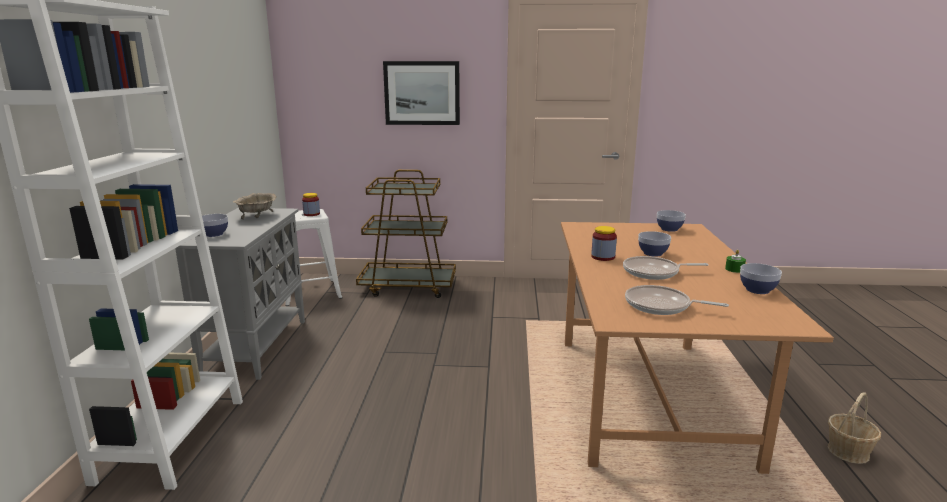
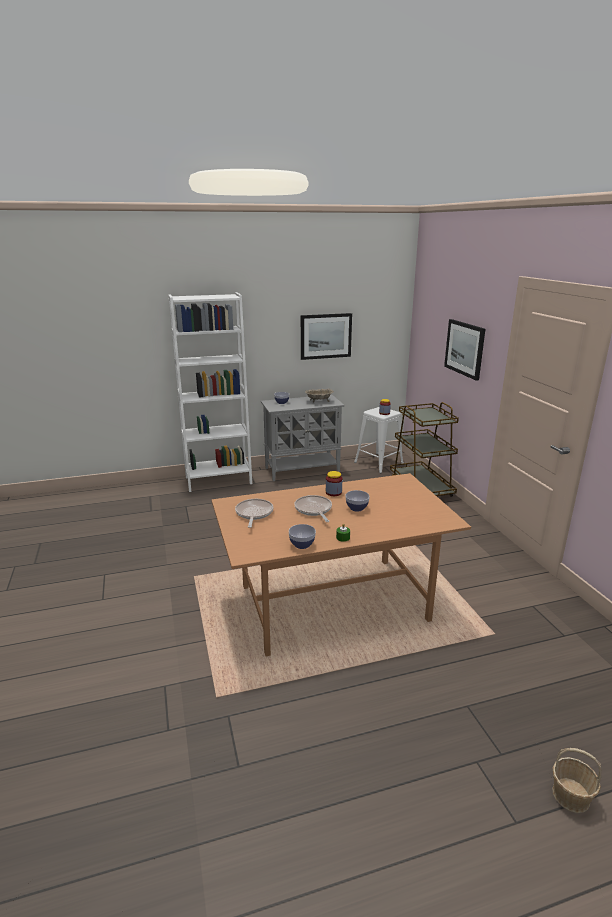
camera: 70 degrees right, 5 degrees up
bowl [657,210,686,232] -> none
basket [828,392,881,464] -> basket moved to [552,748,602,813]
none -> picture [301,313,352,360]

